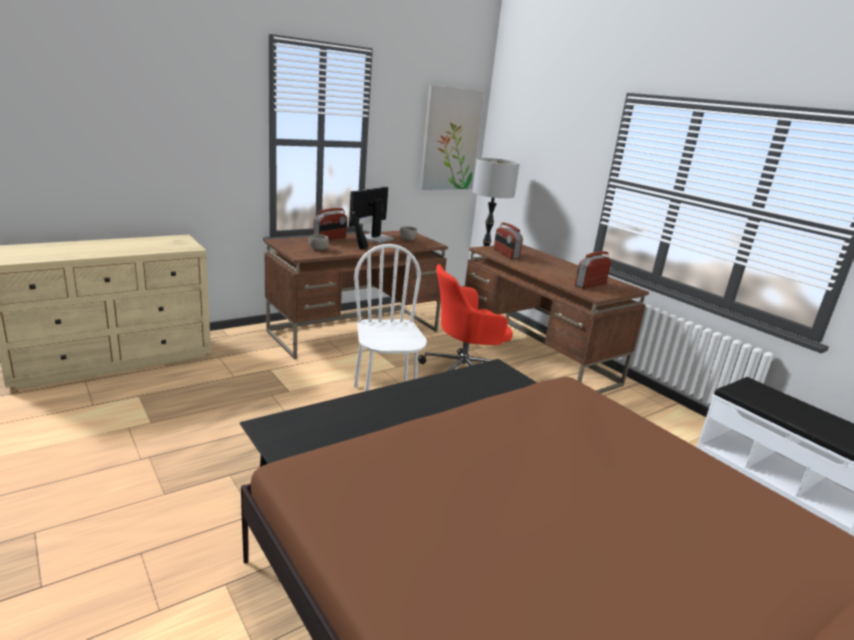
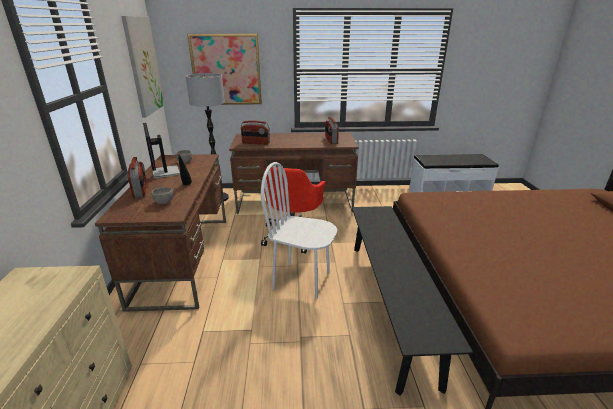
camera: 55 degrees left, 5 degrees up
none -> picture [187,34,262,105]

